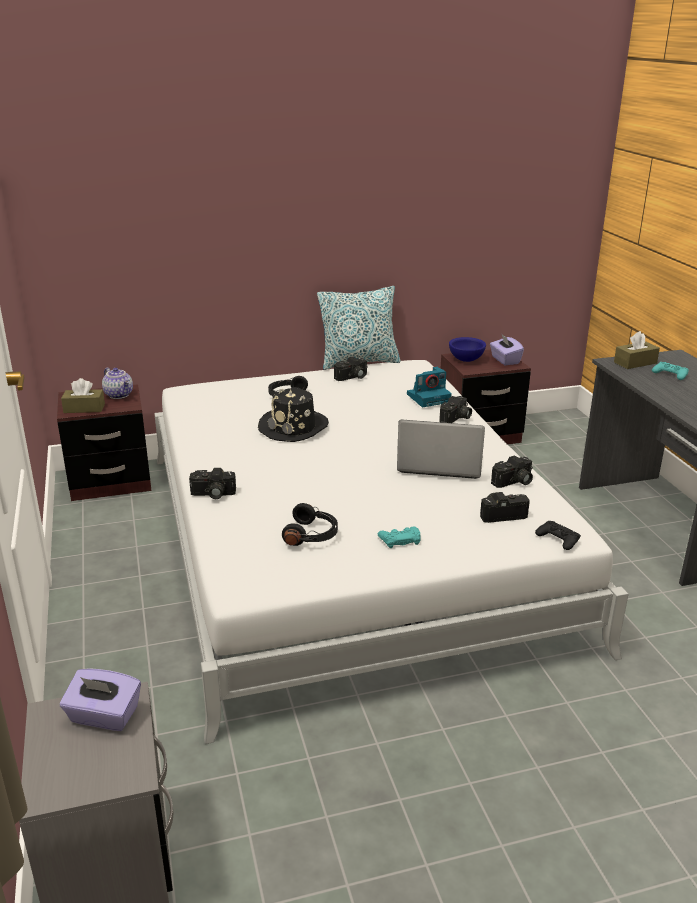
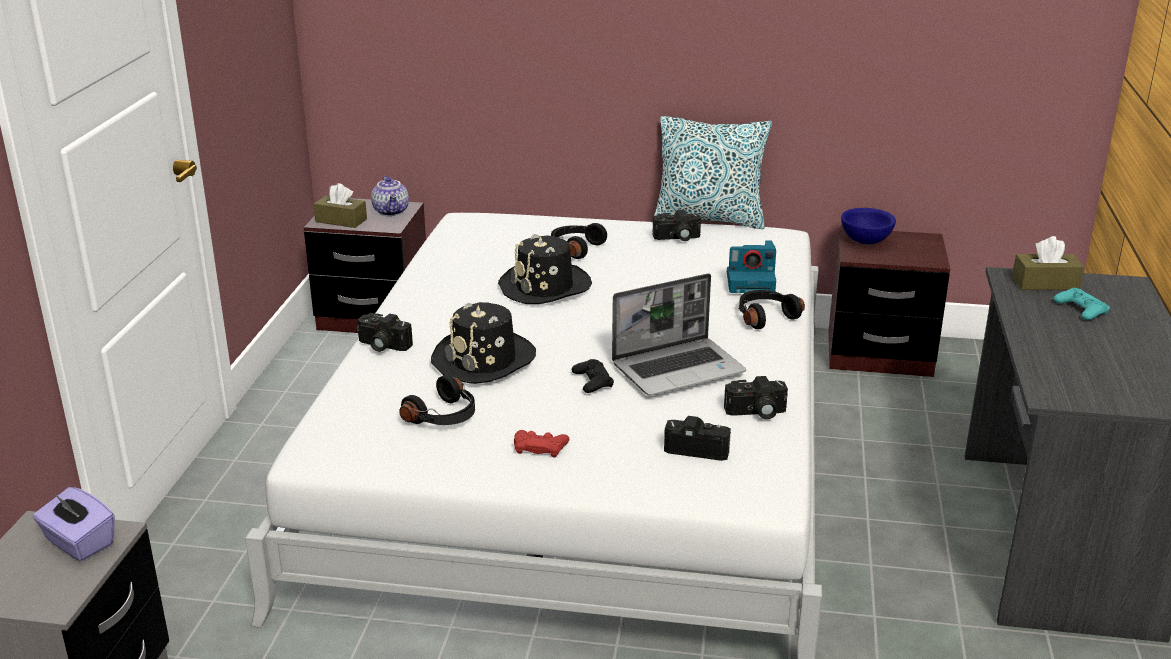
camera: 25 degrees right, 0 degrees up
turquoise game controller [378,526,421,548] -> red game controller [514,430,569,458]
laptop [397,420,485,479] -> laptop turned 120 degrees clockwise [612,273,746,396]
camera [439,396,472,423] -> black headphones [739,290,805,329]
purple tissue box [490,333,524,365] -> none
black game controller [535,521,581,550] -> black game controller moved to [572,359,614,393]
none -> black hat [431,302,536,384]

